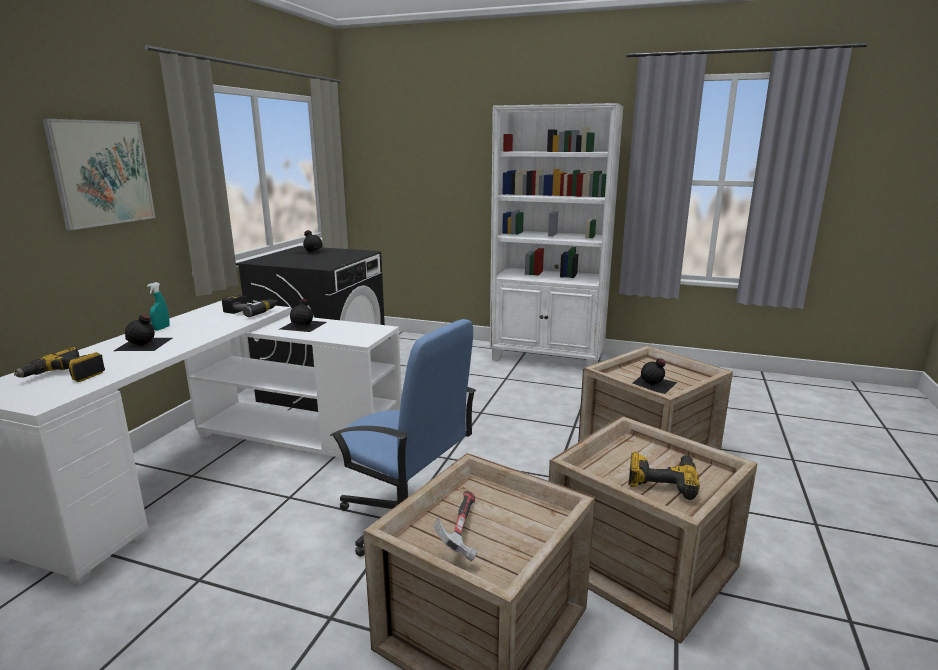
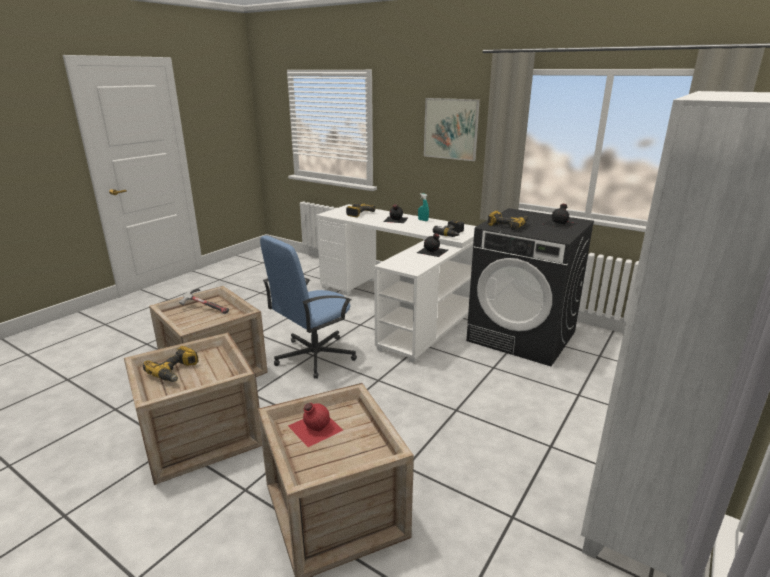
camera: 105 degrees right, 5 degrees up
black bottle [633,358,677,394] -> red bottle [288,403,343,447]
none -> power drill [488,211,528,230]

